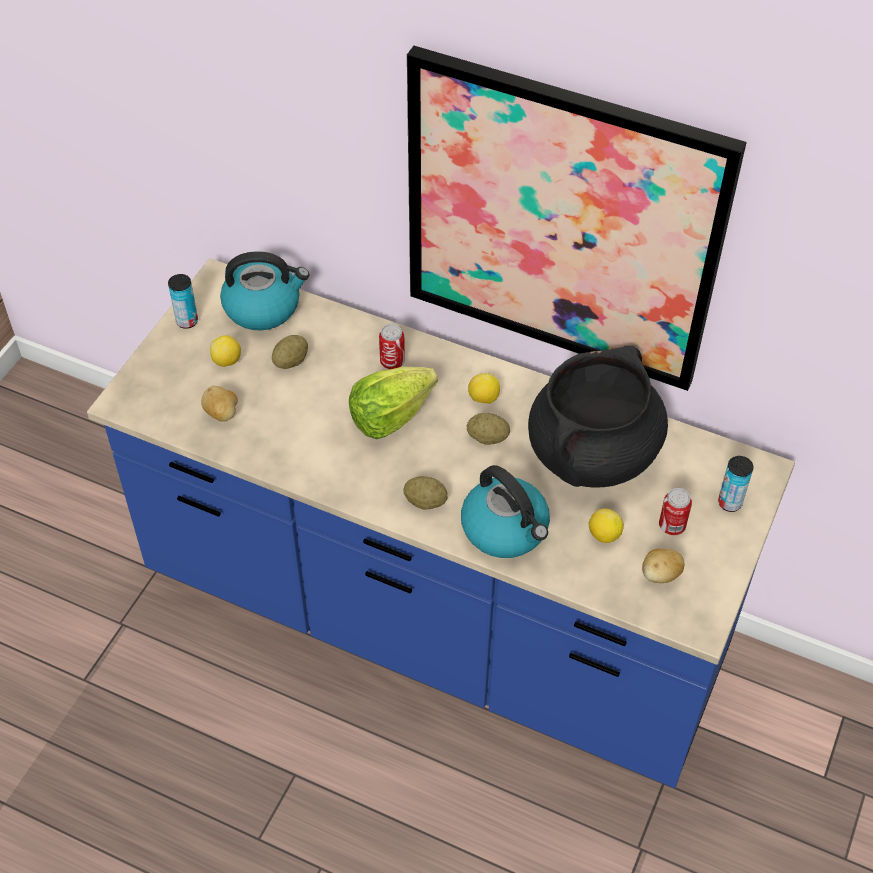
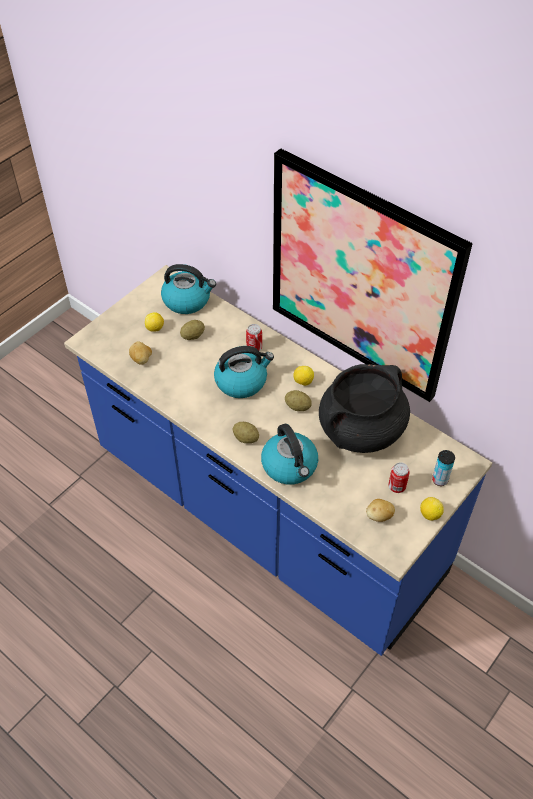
camera: 15 degrees right, 0 degrees up
can [168,274,198,329] -> none
lettuce [349,367,438,439] -> kettle [214,346,274,398]
lemon [589,509,624,543] -> lemon moved to [420,497,444,521]

